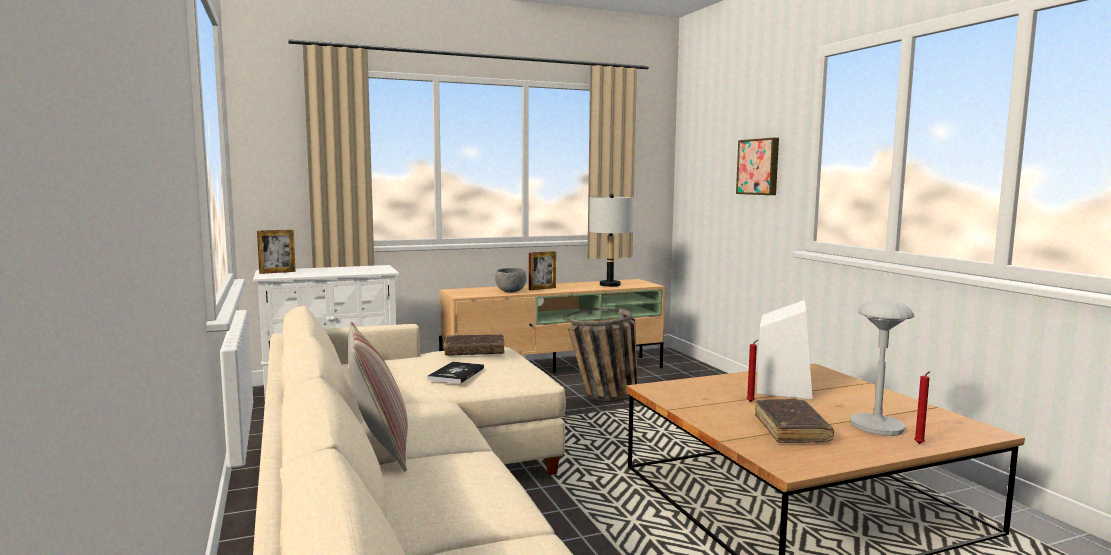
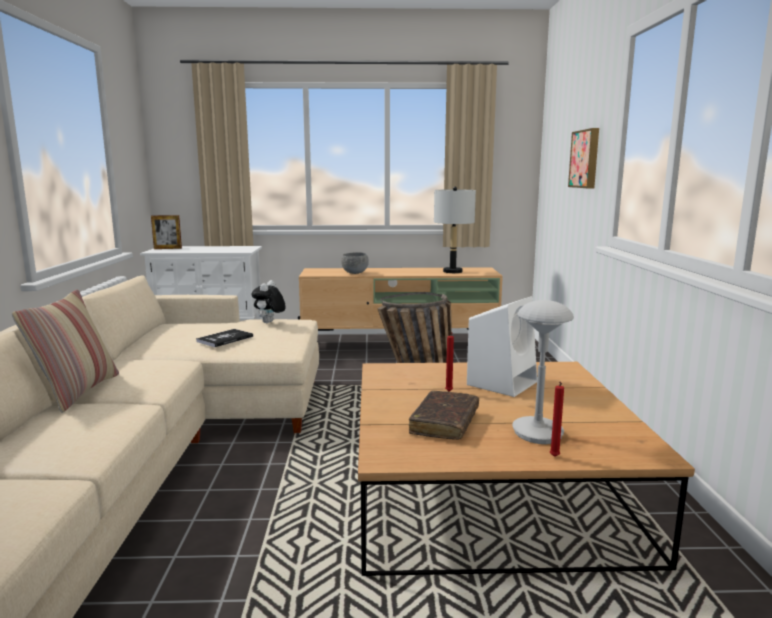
camera: 20 degrees right, 5 degrees up
brown book [444,334,504,356] -> plush toy [251,280,286,323]
picture frame [529,251,556,290] -> none

